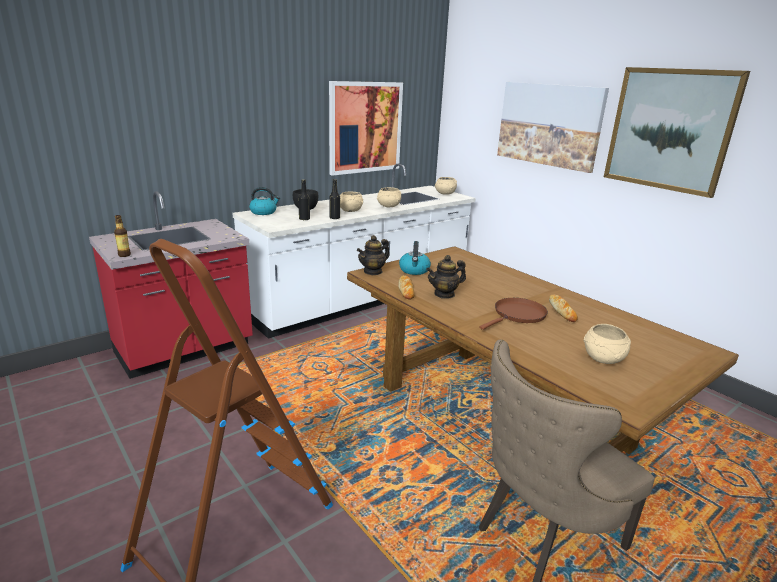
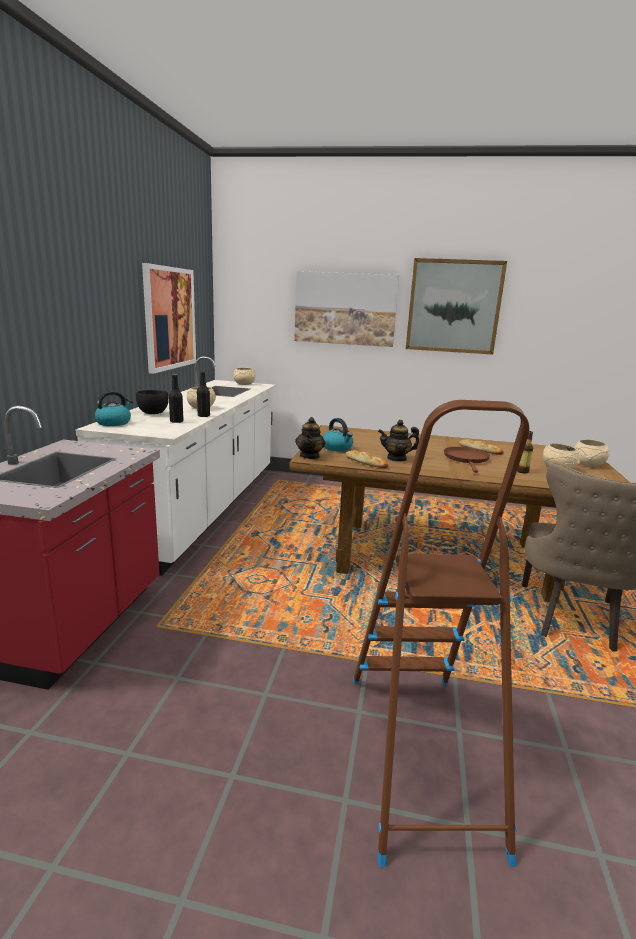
camera: 40 degrees left, 5 degrees down
bottle [114,215,131,257] -> bottle moved to [517,431,533,474]
beige bowl [377,187,401,207] -> beige bowl moved to [574,439,609,467]
teapot [426,255,466,299] -> teapot turned 60 degrees clockwise [378,420,419,462]

